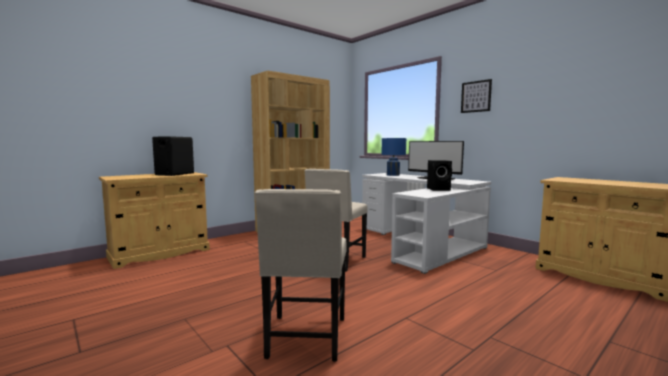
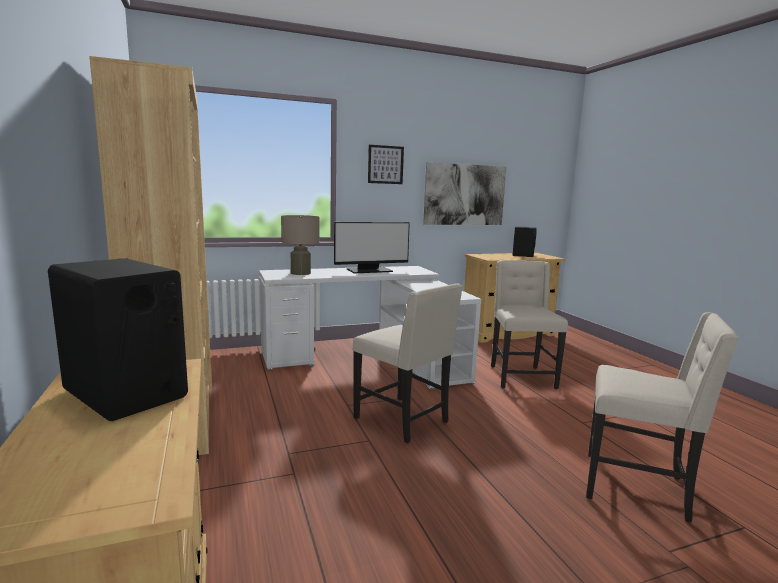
camera: 70 degrees left, 5 degrees up
blue table lamp [381,138,406,176] -> beige table lamp [281,215,320,275]
black speaker [427,160,452,191] -> black speaker moved to [512,226,537,257]
none -> picture [423,162,506,225]
none -> beige chair [491,260,568,389]

